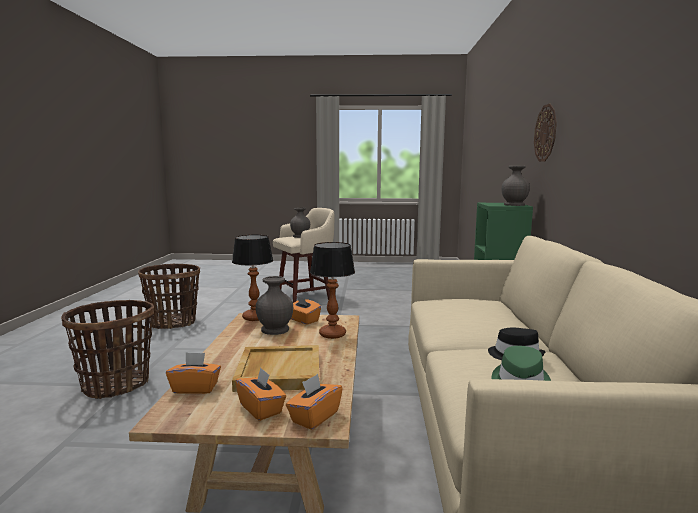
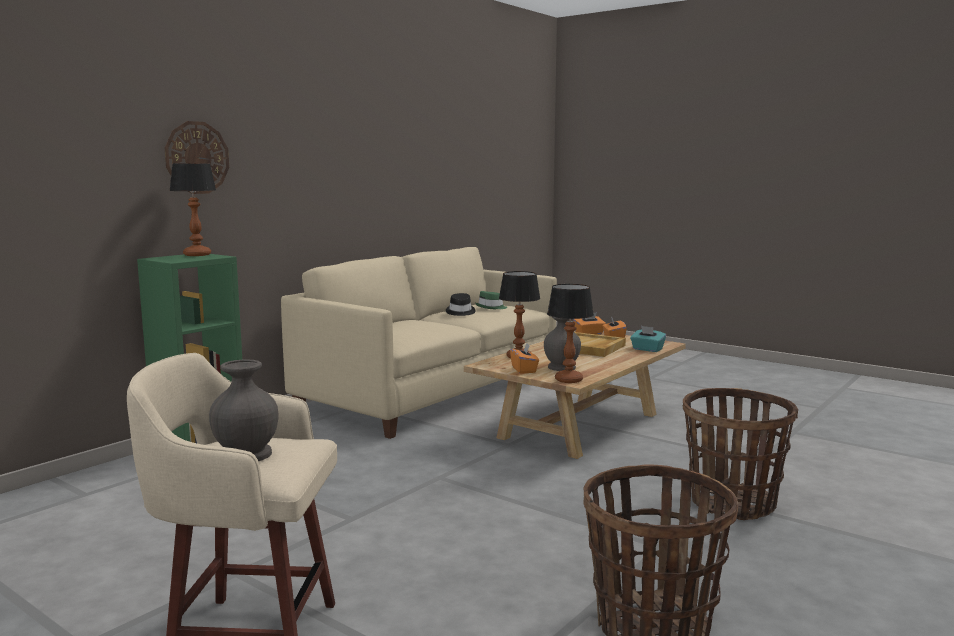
camera: 145 degrees left, 0 degrees up
orange tissue box [166,352,221,394] -> turquoise tissue box [630,326,666,352]
grey vase [501,166,530,206] -> table lamp [169,163,216,256]

